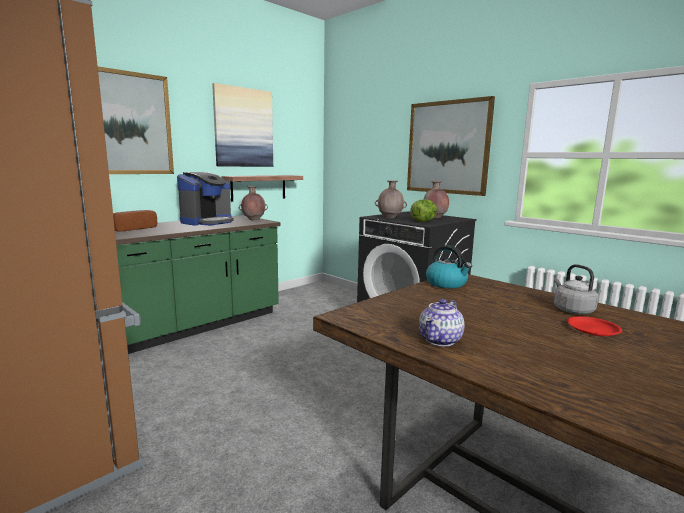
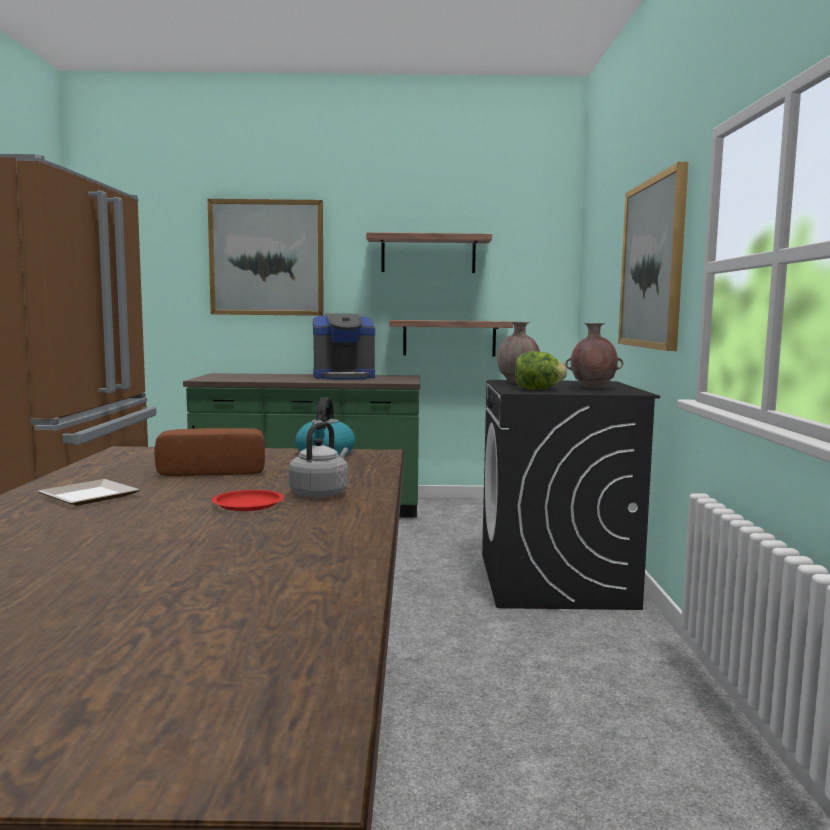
camera: 45 degrees right, 5 degrees down
bread [113,210,157,232] -> bread moved to [154,428,265,476]
picture [212,83,273,167] -> shelf [366,232,492,273]
brown vase [239,186,268,220] -> none
teapot [419,299,465,346] -> none
none -> plate [38,479,140,506]

